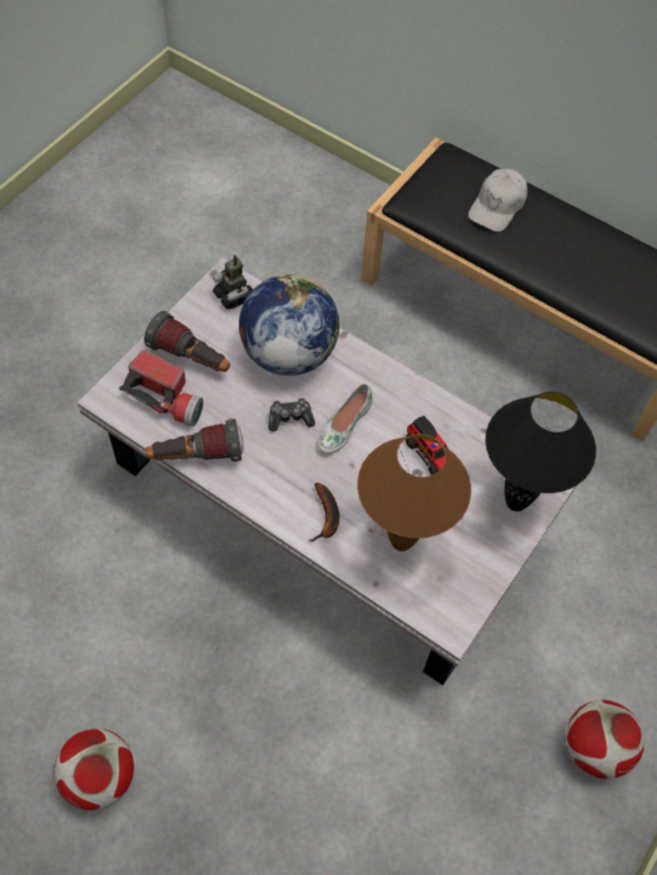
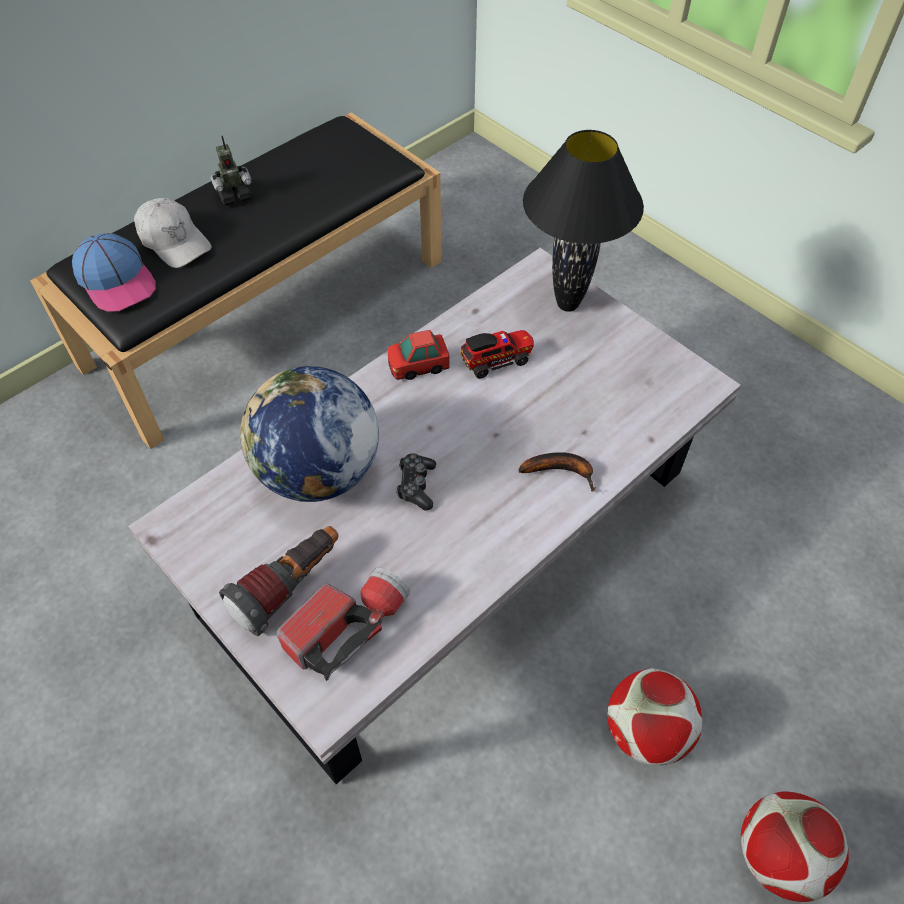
camera: 75 degrees left, 5 degrees down
flashlight [145,419,243,462] -> none
toy robot [213,255,253,309] -> toy robot moved to [211,135,252,205]
white shoe [318,383,373,454] -> none
brown table lamp [357,434,471,551] -> none
football [566,700,644,779] -> football moved to [608,668,702,766]
none -> cap [72,233,156,312]
none -> toy car [388,330,450,380]

